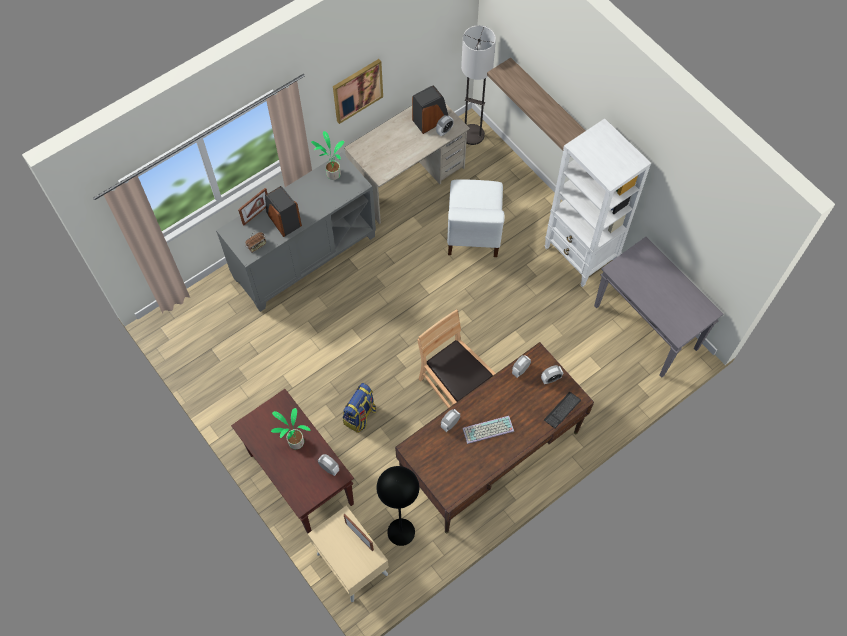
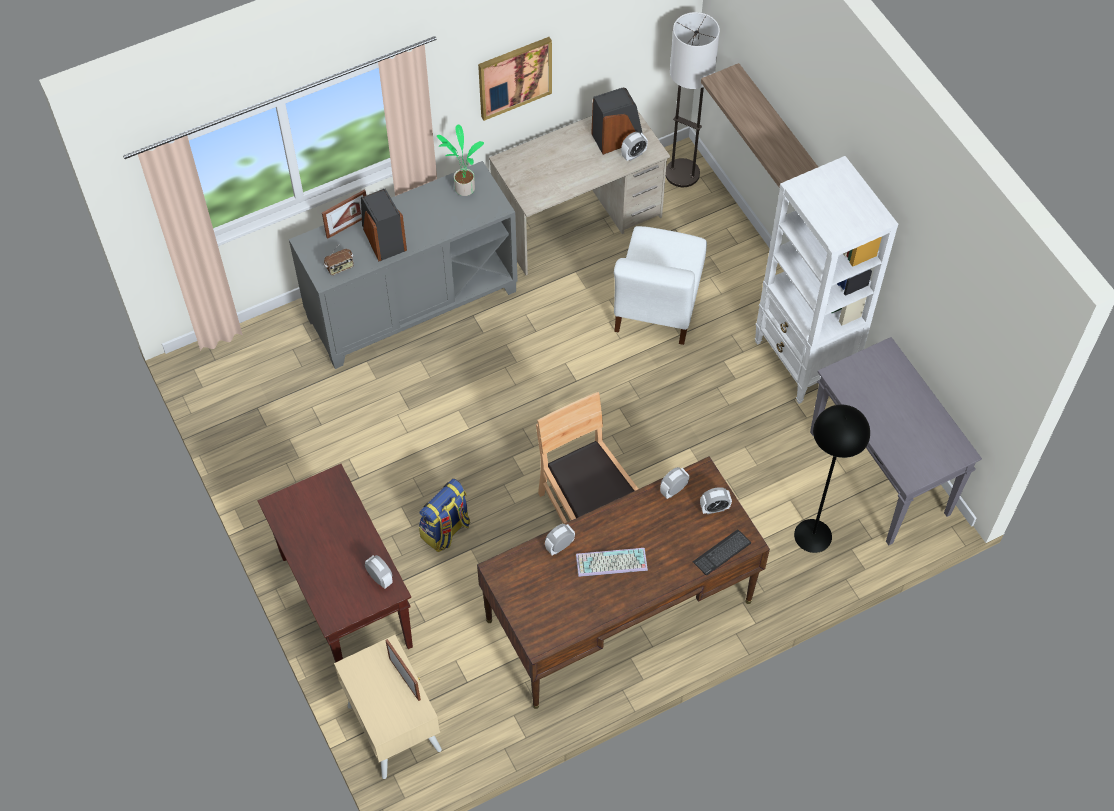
camera: 10 degrees right, 5 degrees down
potted plant [271,408,310,449] -> none
black floor lamp [376,466,419,546] -> black floor lamp moved to [794,405,870,553]

